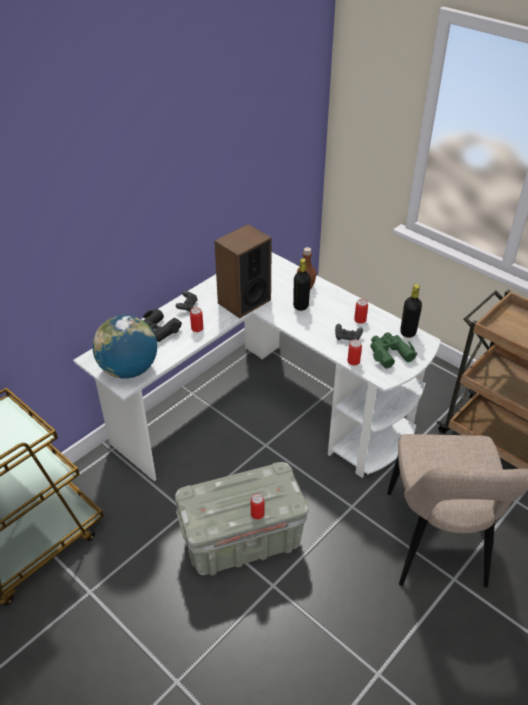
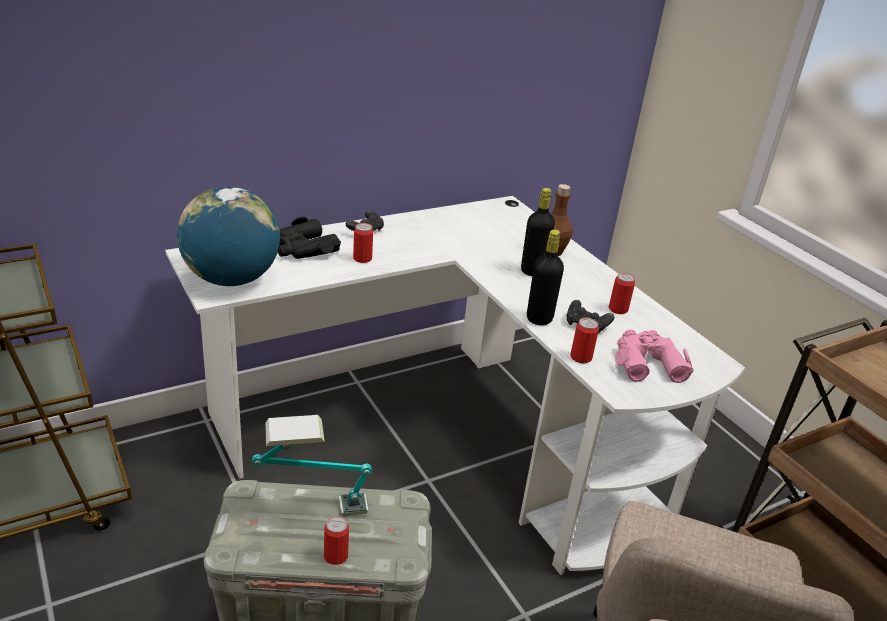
camera: 15 degrees right, 10 degrees down
speaker [214,224,272,318] -> none
green binoculars [370,332,417,369] -> pink binoculars [615,329,694,383]
black bottle [400,284,422,338] -> black bottle moved to [527,230,564,325]
none -> table lamp [252,415,372,516]

